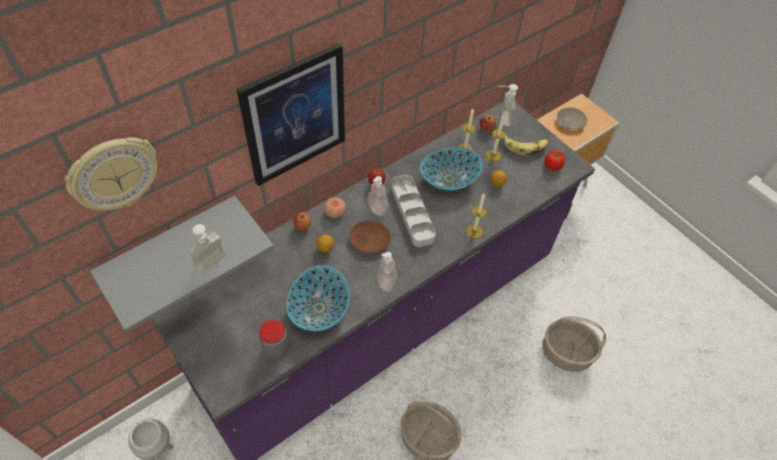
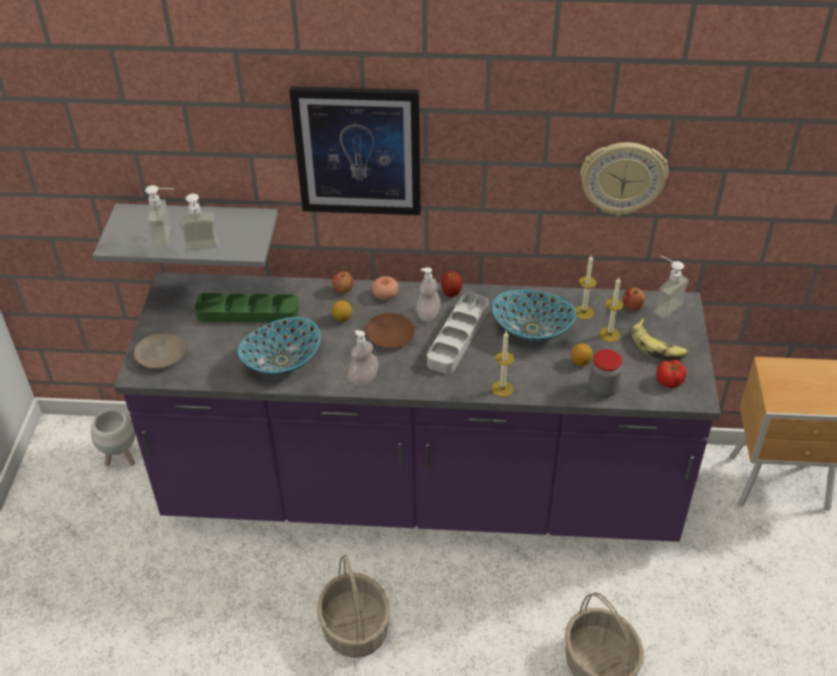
camera: 45 degrees right, 10 degrees down
wall clock [65,137,158,210] -> wall clock moved to [580,142,669,216]
jar [259,320,288,358] -> jar moved to [589,349,622,397]
beige plate [557,107,587,129] -> beige plate moved to [134,333,185,368]
none -> soap dispenser [145,185,174,248]
none -> green tray [194,293,299,323]

